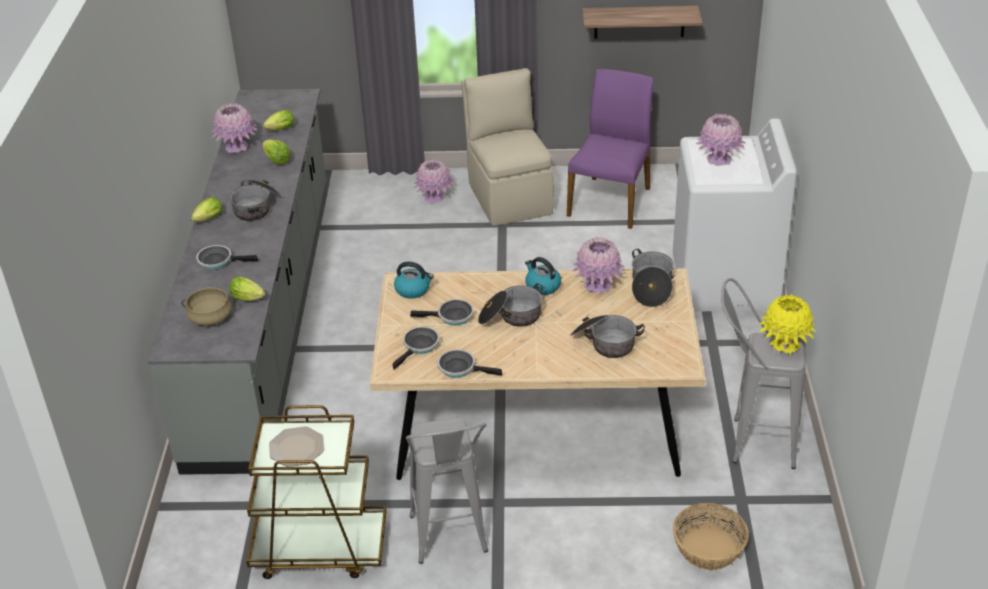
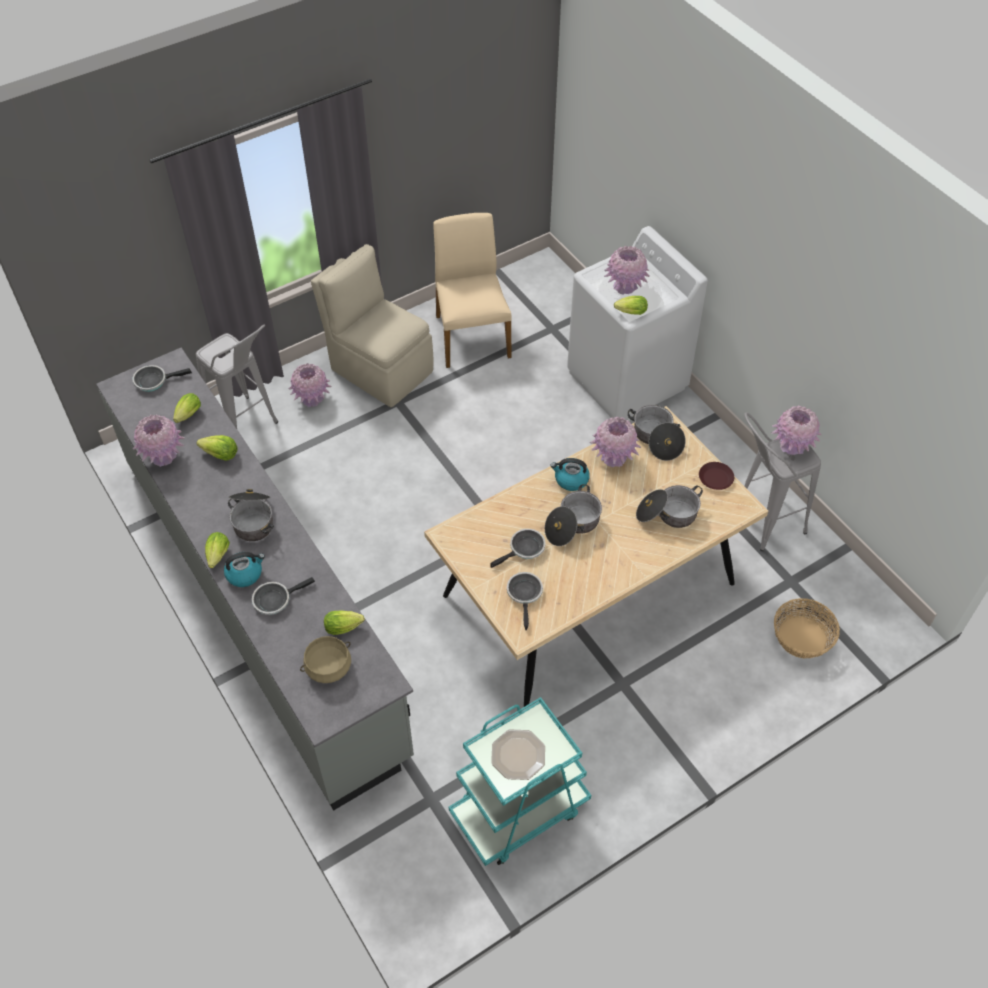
camera: 35 degrees left, 15 degrees up
brown cart [246,405,386,579] -> turquoise cart [449,697,591,866]
kettle [394,262,434,299] -> kettle moved to [224,552,265,587]
grey stool [406,418,488,564] -> grey stool moved to [196,324,278,429]
frying pan [437,349,502,378] -> frying pan moved to [132,365,192,392]
purple chair [567,69,653,229] -> beige chair [433,213,512,368]
shelf [582,6,702,39] -> none
yellow vase [759,295,816,354] -> pink vase [771,406,822,455]
none -> lettuce [614,296,648,315]
none -> brown plate [699,462,734,490]

